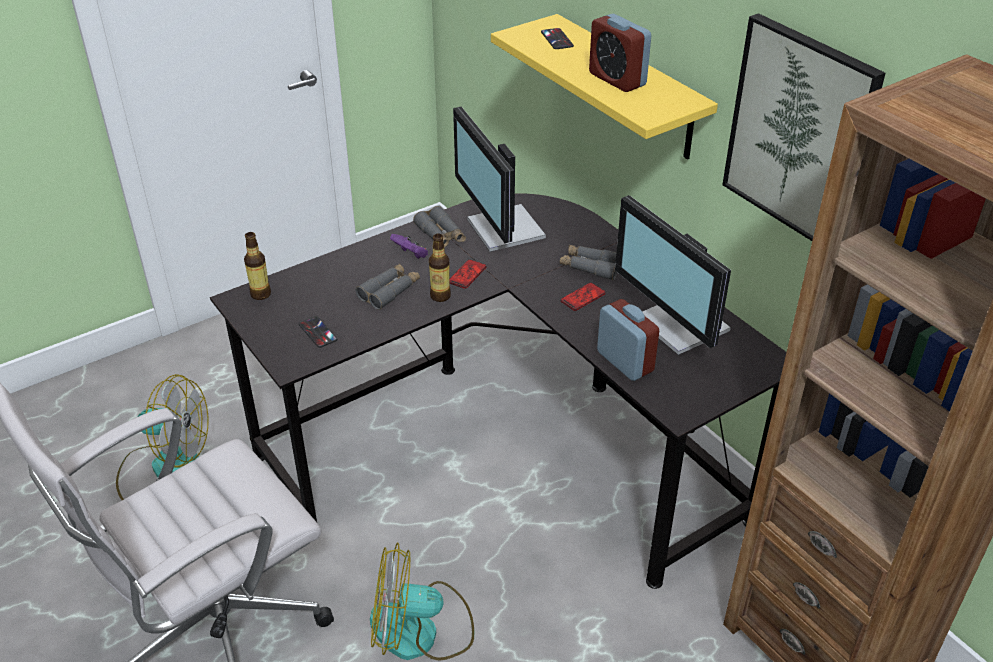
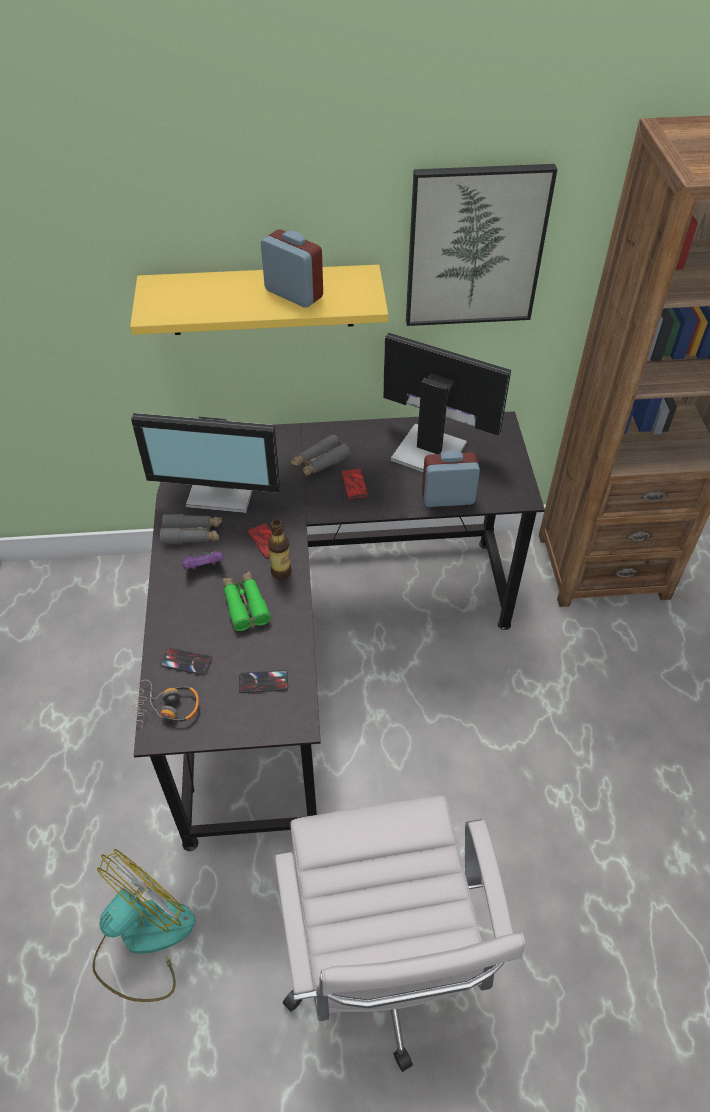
camera: 60 degrees left, 10 degrees up
bottle [244,232,271,300] -> headphones [132,680,199,729]
grey binoculars [356,264,420,310] -> green binoculars [222,571,271,631]
fan [370,542,475,660] -> none
phone [541,28,574,49] -> phone moved to [160,648,212,675]
alarm clock [589,14,651,92] -> alarm clock turned 135 degrees counterclockwise [261,229,323,307]
monitor [615,195,731,355] -> monitor turned 150 degrees counterclockwise [383,333,511,472]

